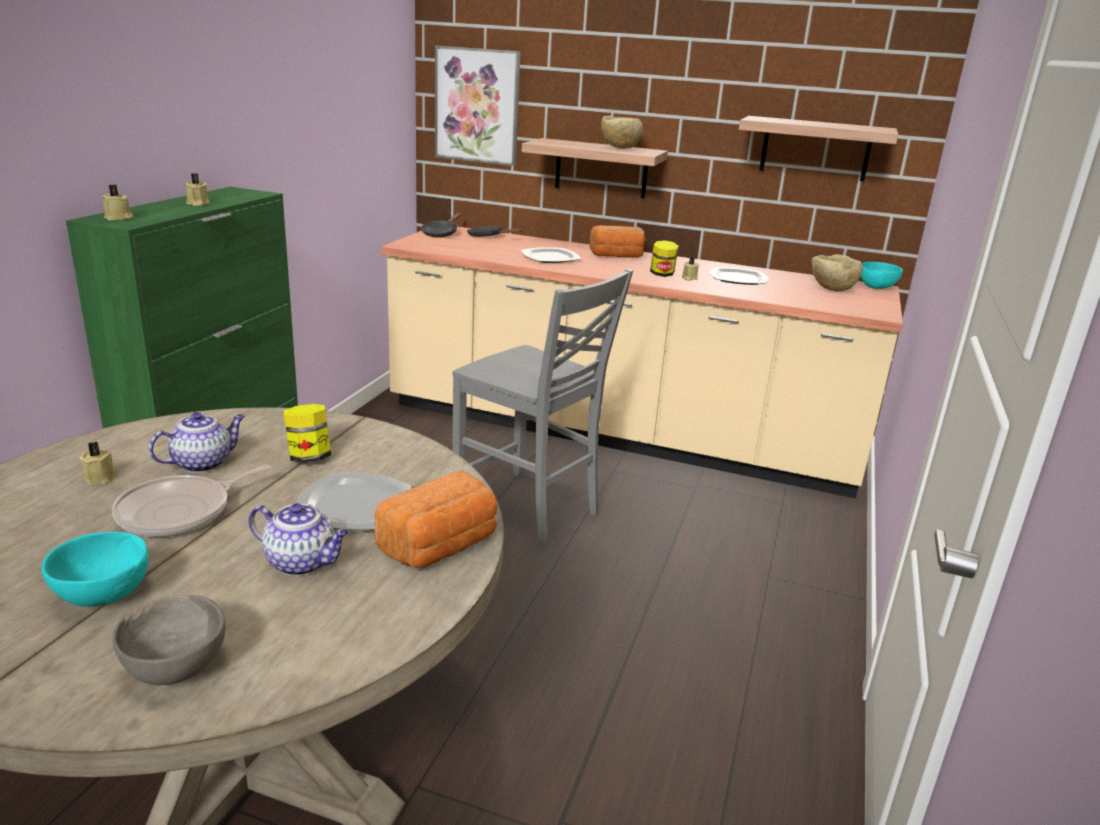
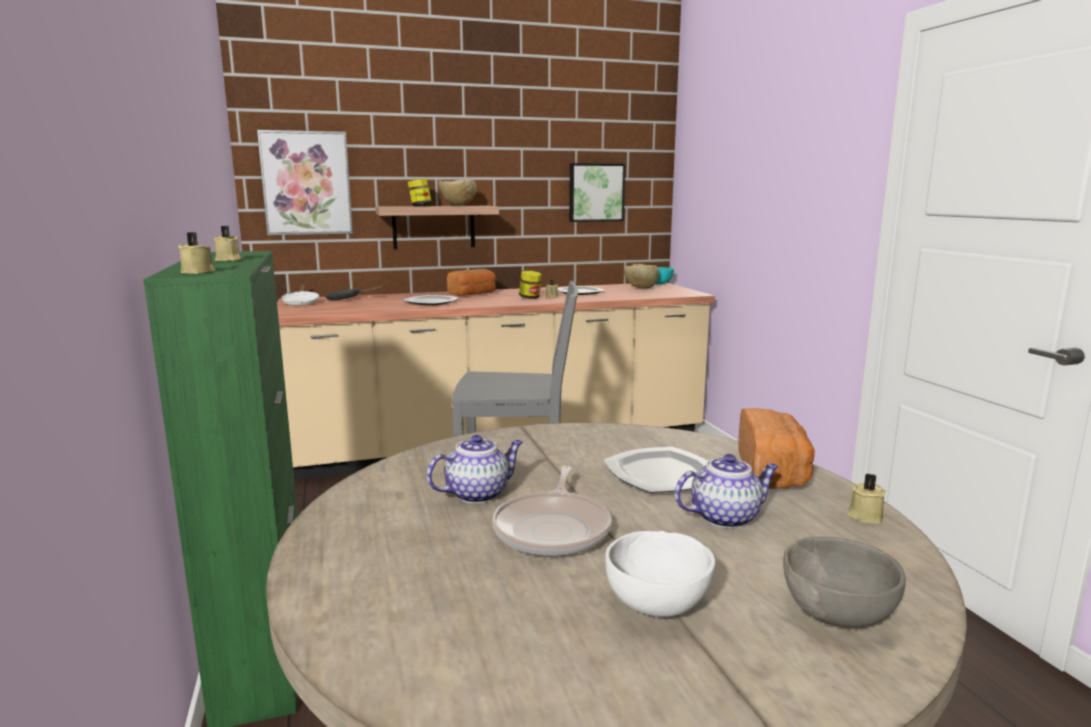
camera: 35 degrees left, 10 degrees down
turquoise bowl [41,532,149,607] -> white bowl [605,531,715,617]
beige candle [79,442,117,485] -> beige candle moved to [848,473,885,524]
teapot [149,412,245,473] -> teapot turned 45 degrees clockwise [427,435,523,504]
jar [284,404,331,463] -> jar moved to [408,179,432,206]
black frying pan [421,213,461,237] -> white frying pan [281,284,319,306]
shelf [739,116,898,181] -> picture [569,163,625,222]

